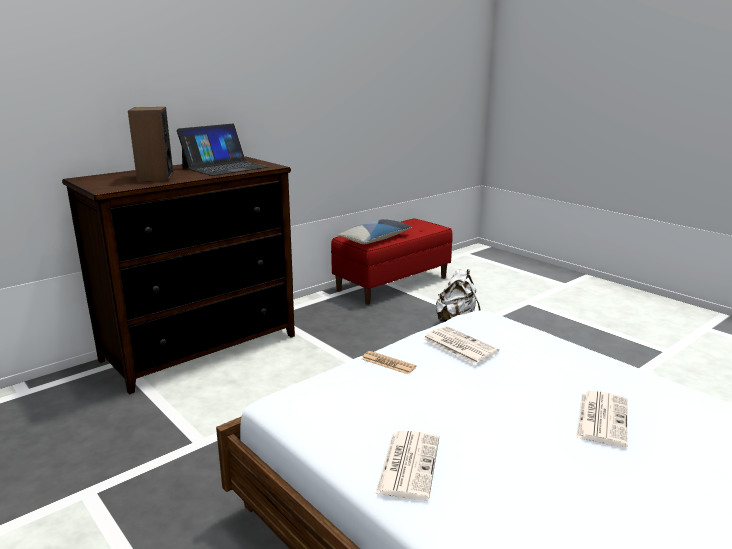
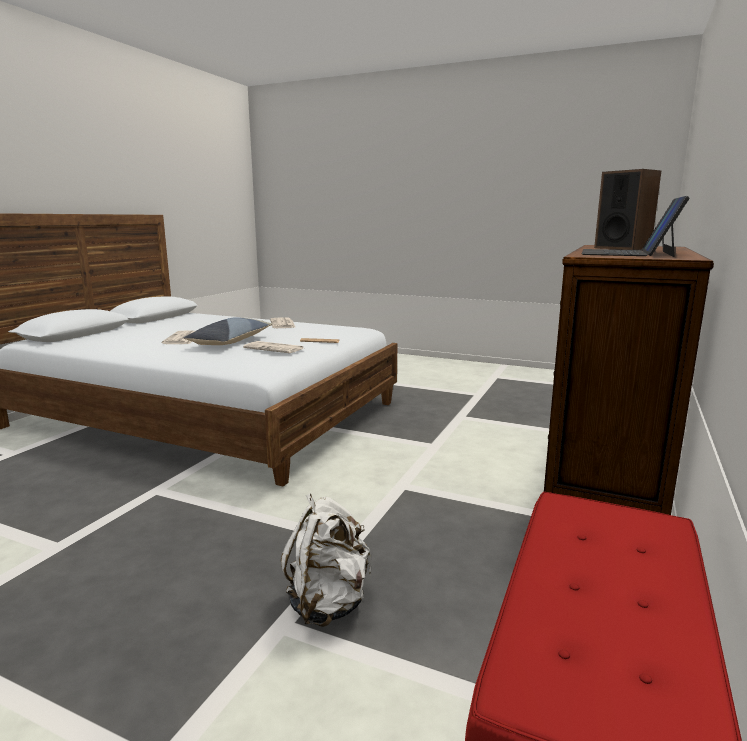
camera: 155 degrees right, 5 degrees down
pillow [338,219,412,244] -> pillow moved to [183,317,273,345]

